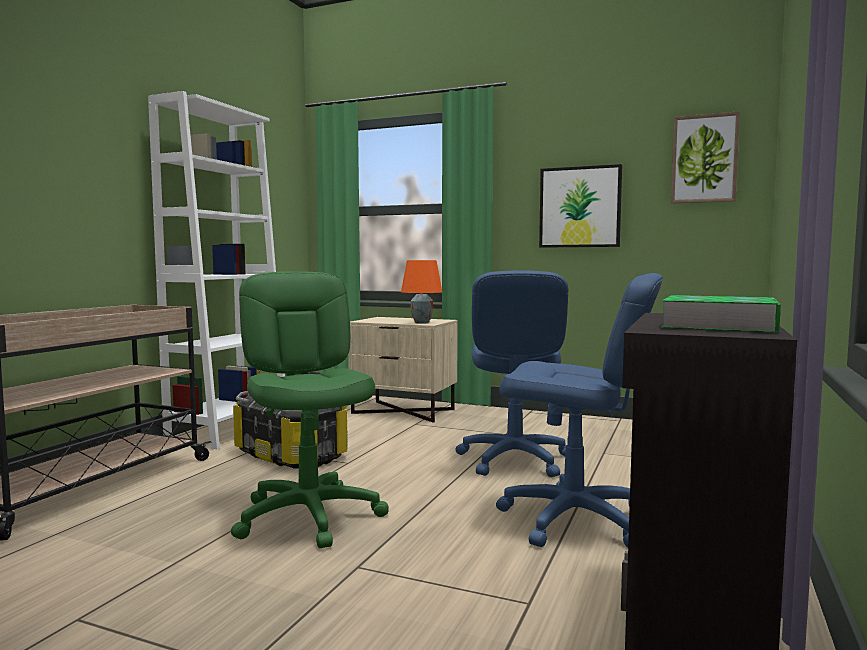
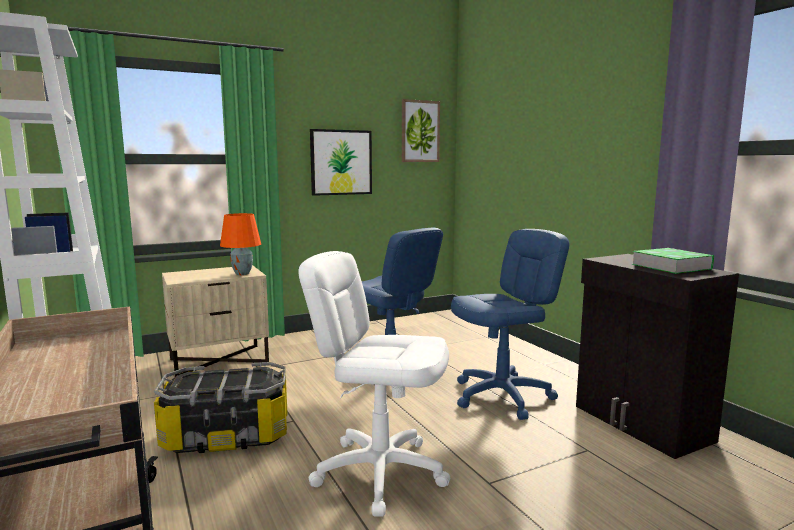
camera: 50 degrees left, 5 degrees up
green office chair [231,271,389,548] -> white office chair [299,251,450,517]

